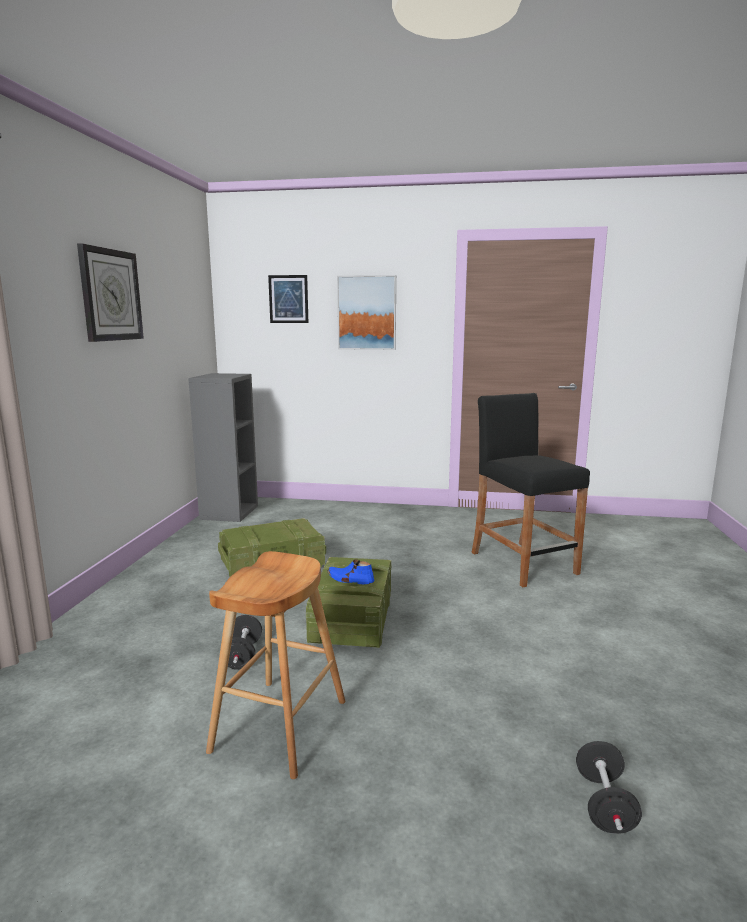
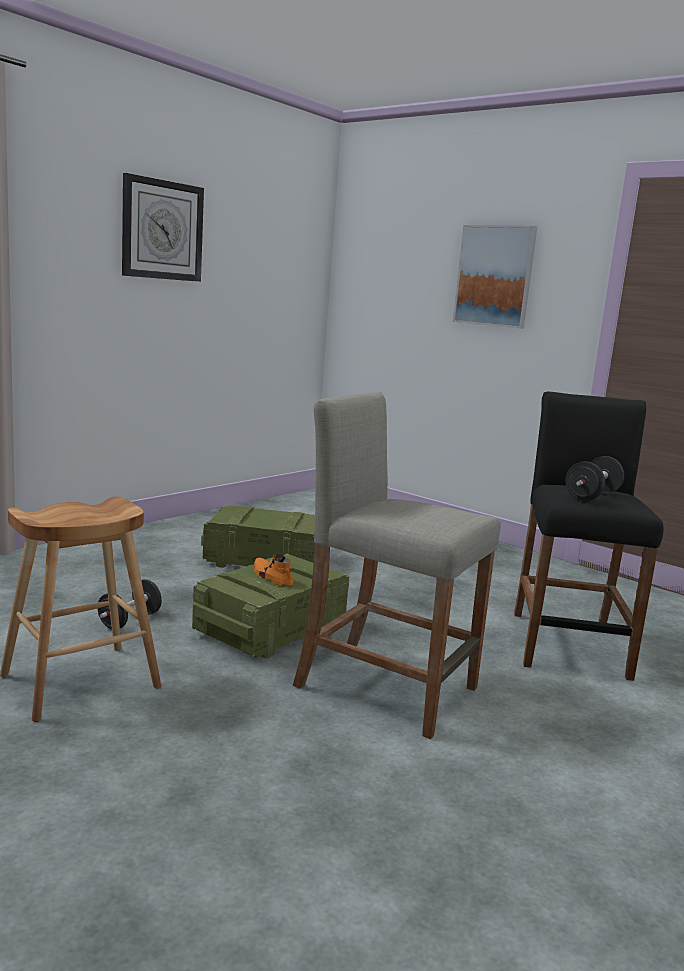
camera: 30 degrees right, 0 degrees up
grey bookcase [188,373,258,522] -> none
picture [268,275,308,323] -> none
blue shoe [327,560,374,585] -> orange shoe [253,554,293,586]
black dumbbell [576,741,642,834] -> black dumbbell moved to [565,456,624,501]
none -> beige stool [293,391,501,739]

